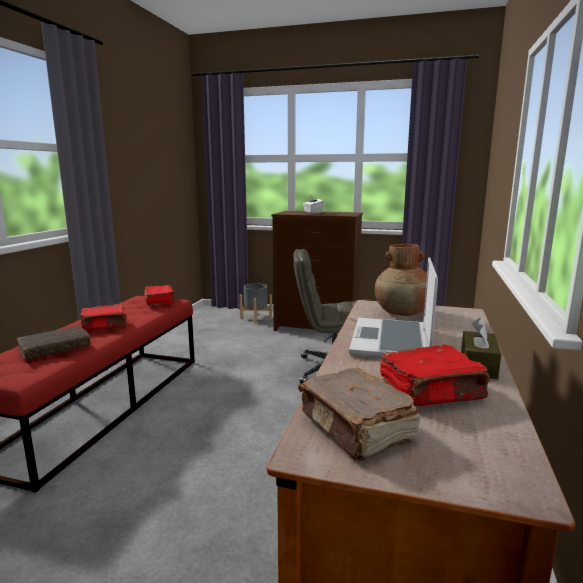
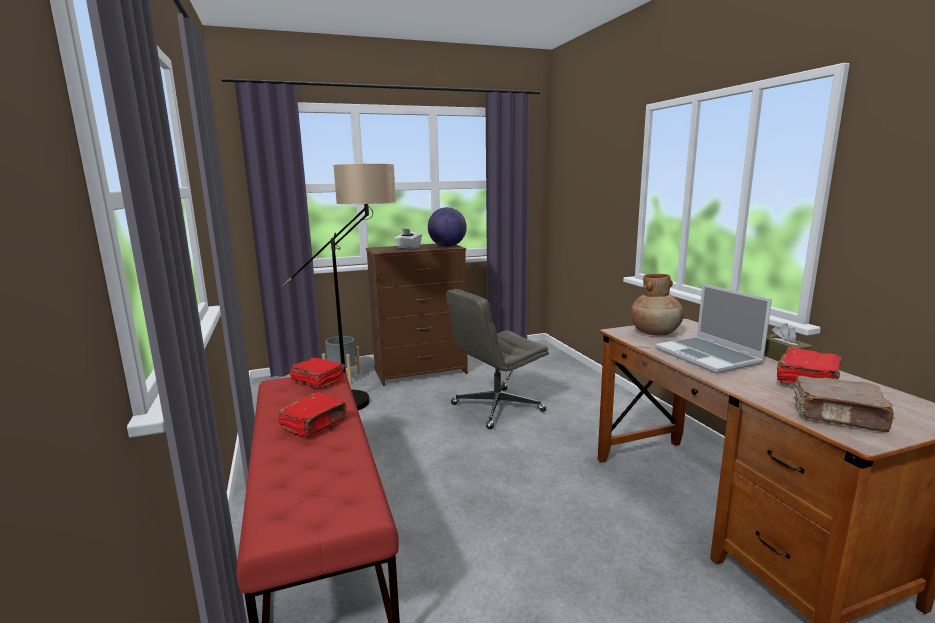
camera: 35 degrees left, 0 degrees up
brown book [17,326,91,360] -> none
none -> floor lamp [282,164,396,410]
none -> globe [428,207,467,247]

